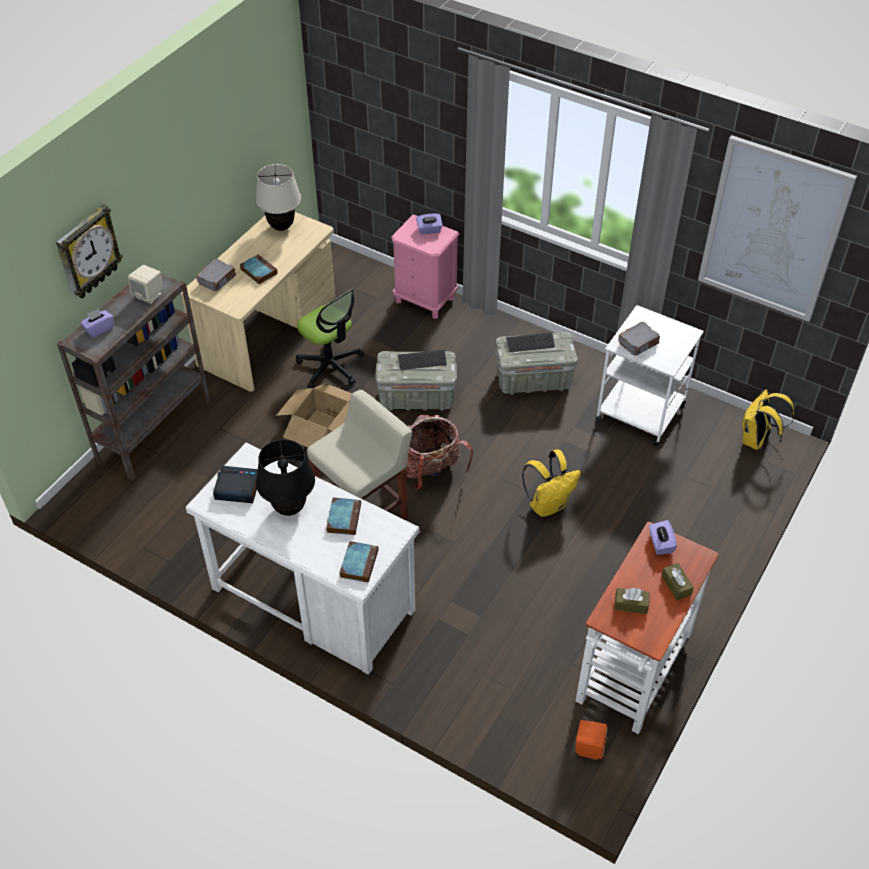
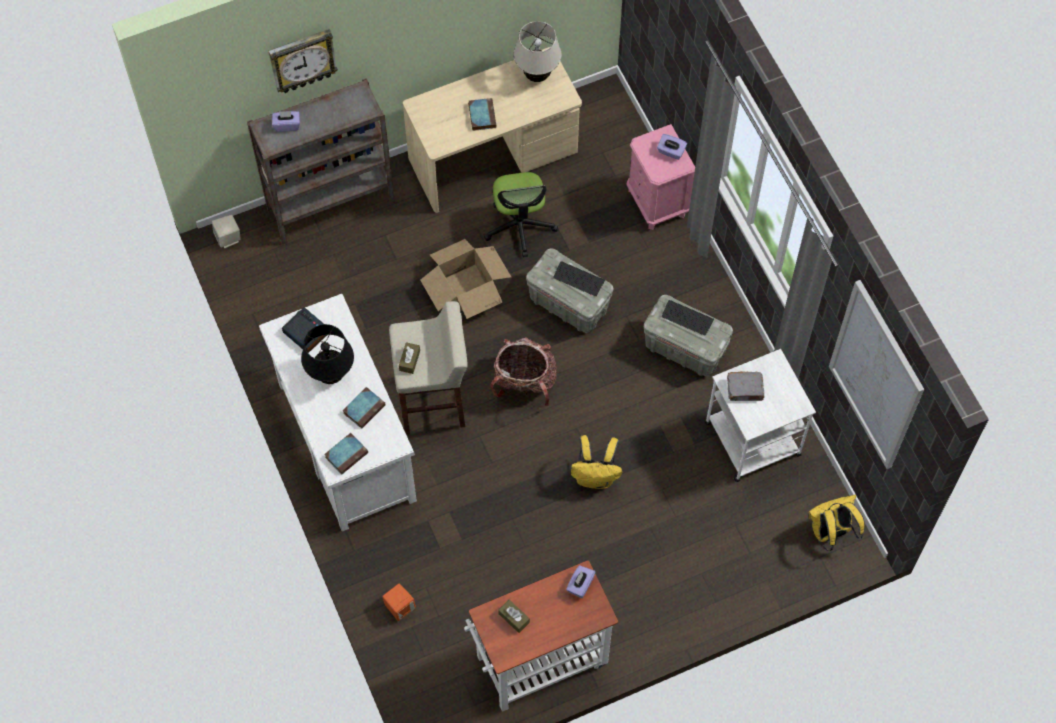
camera: 35 degrees right, 15 degrees up
beige speaker [128,265,163,304] -> beige speaker moved to [212,215,241,248]
grey book [196,259,236,291] -> none
orange speaker [576,720,607,760] -> orange speaker moved to [382,583,416,621]
brown tissue box [662,563,694,600] -> brown tissue box moved to [399,342,420,374]

